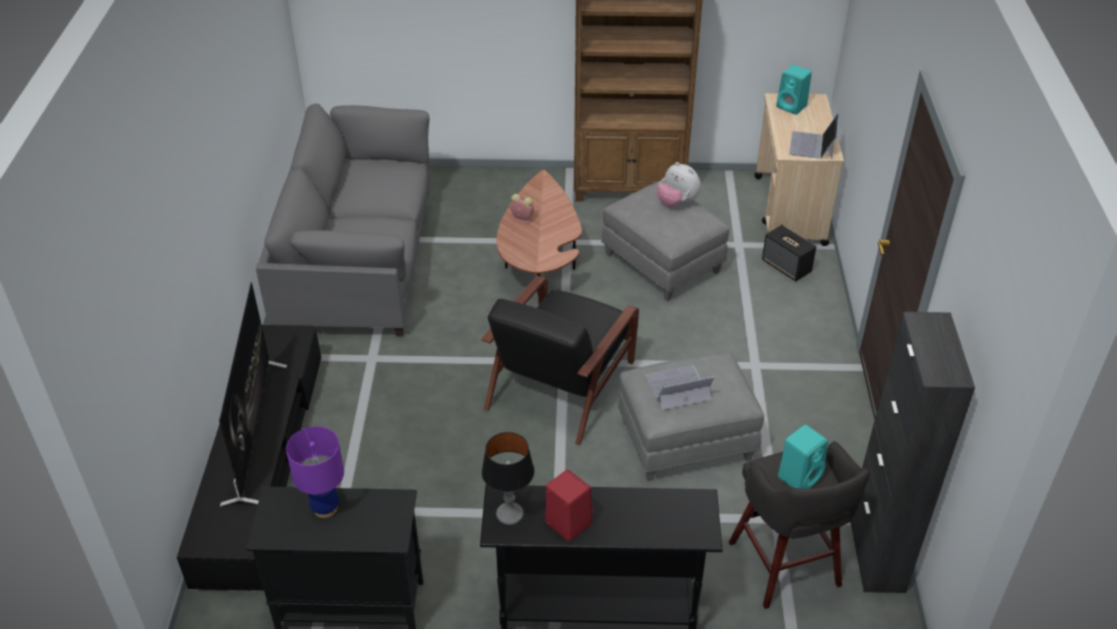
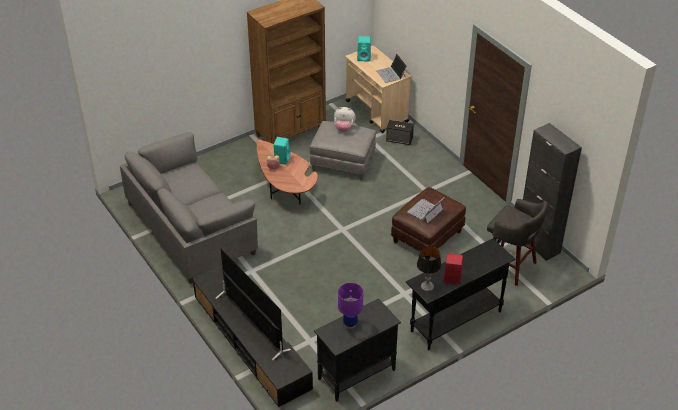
camera: 35 degrees left, 0 degrees up
black armchair [481,276,639,446] -> none
grey ottoman [618,353,764,481] -> brown ottoman [391,187,466,260]
turquoise speaker [778,425,828,489] -> turquoise speaker moved to [274,137,290,165]

